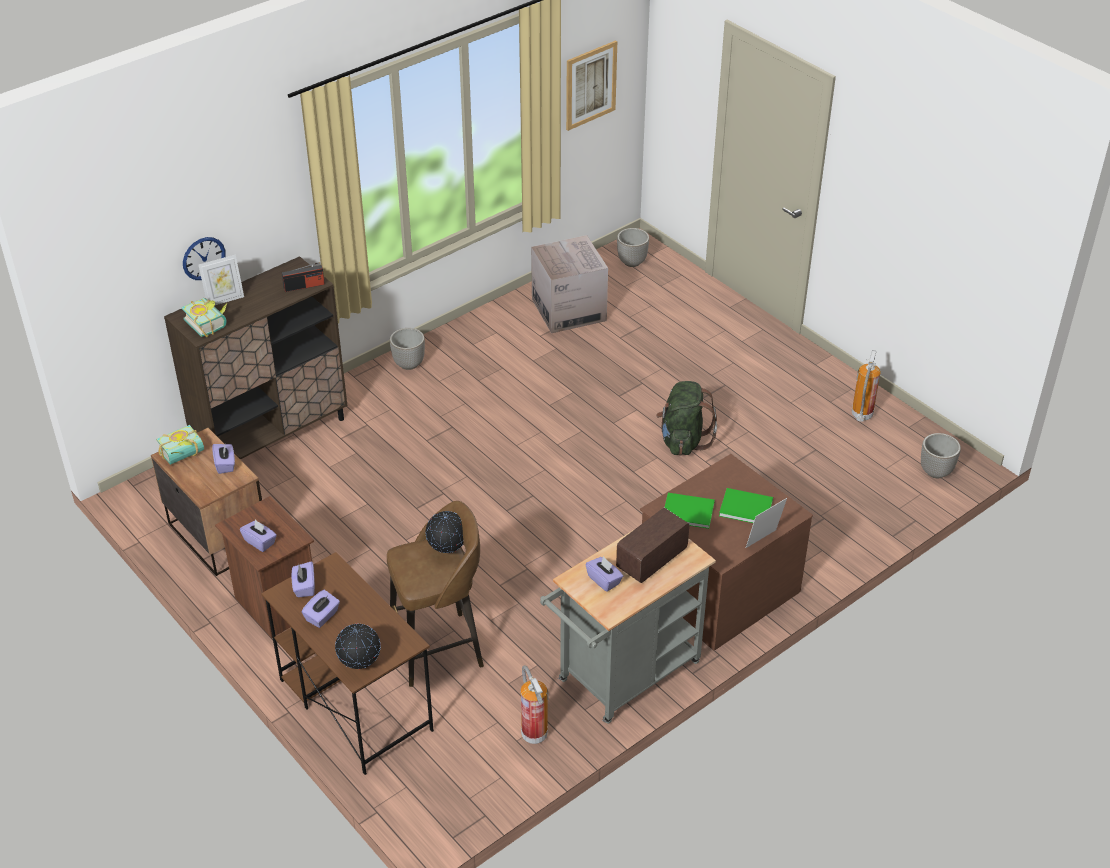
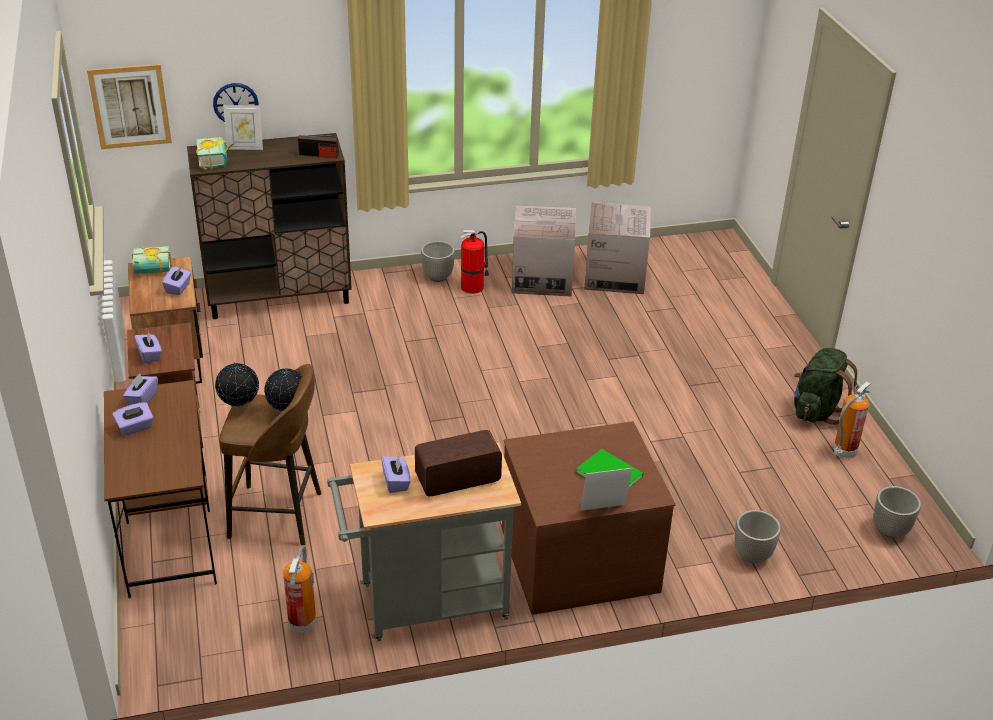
camera: 25 degrees right, 5 degrees down
globe [335,623,381,669] -> globe moved to [215,362,259,407]
picture [566,40,617,131] -> picture moved to [87,64,172,149]
planter [617,228,649,267] -> planter moved to [735,510,781,563]
green backpack [656,381,717,456] -> green backpack moved to [794,348,859,425]
green book [664,493,715,529] -> none
none -> fire extinguisher [460,230,489,294]
none -> cardboard box [512,205,576,297]

